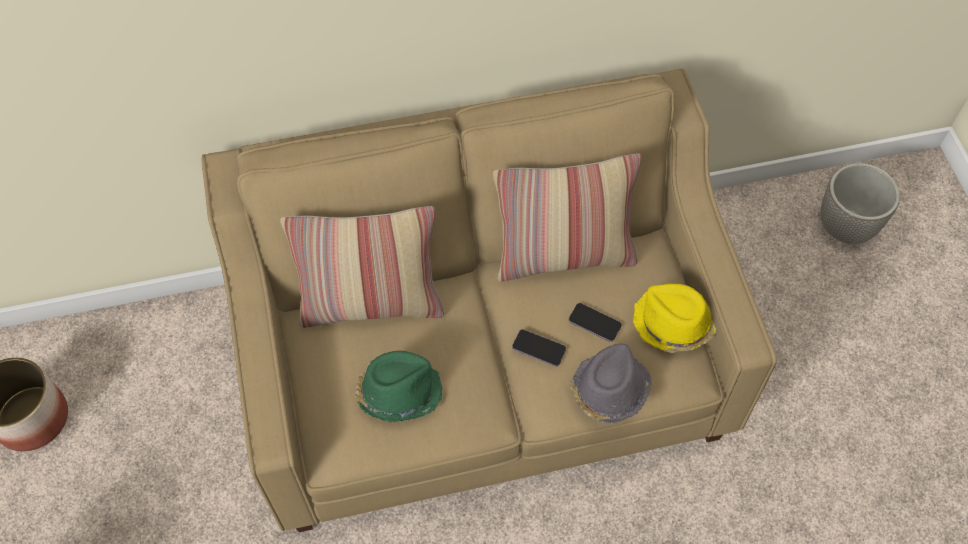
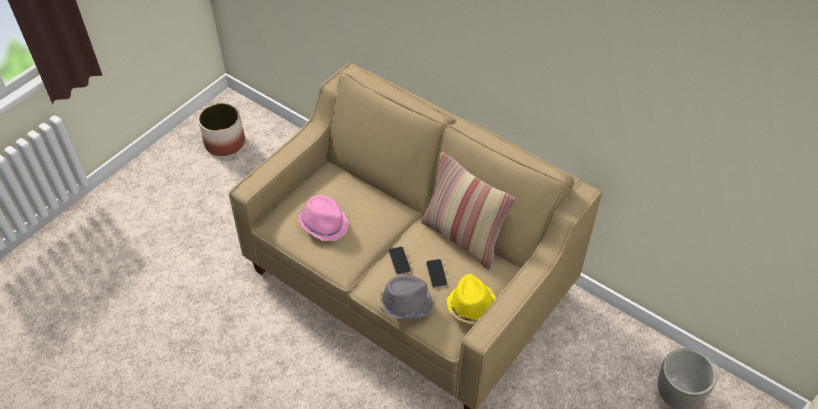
camera: 50 degrees right, 10 degrees down
pillow [280,206,444,328] -> none
green hat [355,351,443,422] -> pink hat [298,195,349,241]

